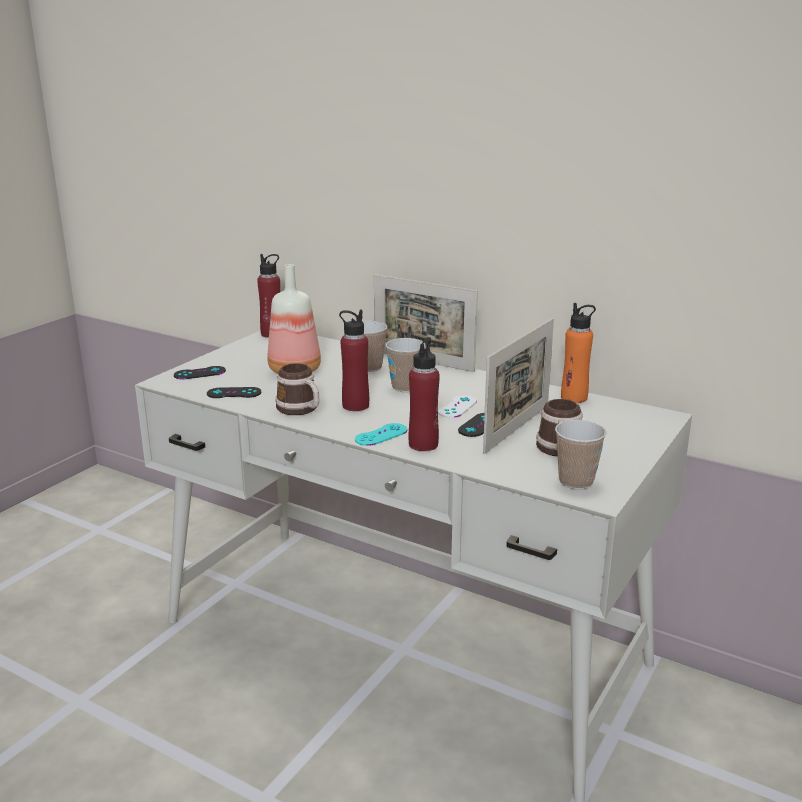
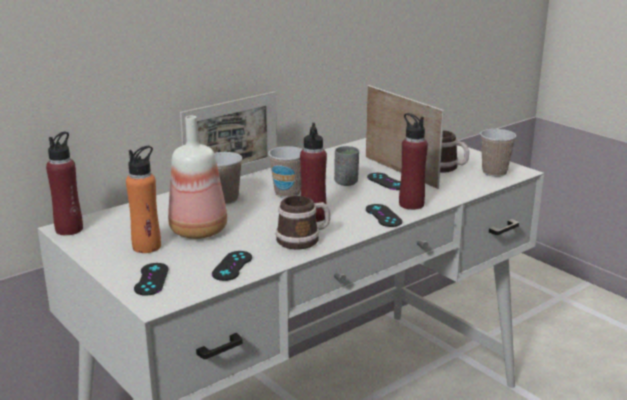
camera: 70 degrees left, 0 degrees up
turquoise game controller [355,423,408,446] -> black game controller [366,204,402,227]
white game controller [438,395,477,418] -> grey cup [334,146,359,186]
orange bottle [561,303,596,403] -> orange bottle moved to [126,146,161,253]

